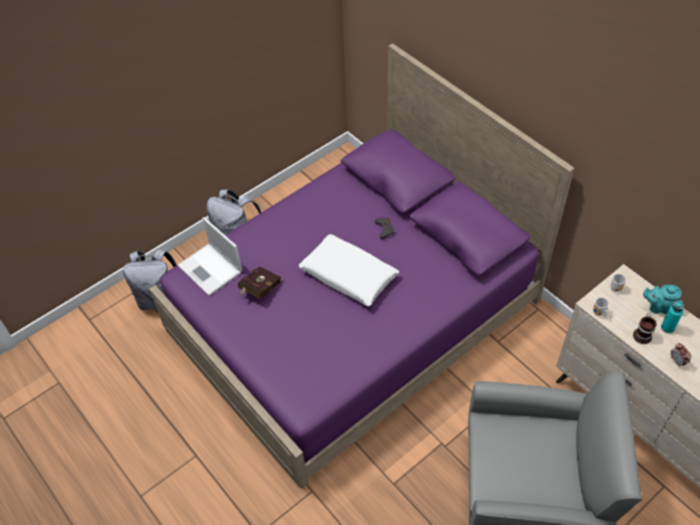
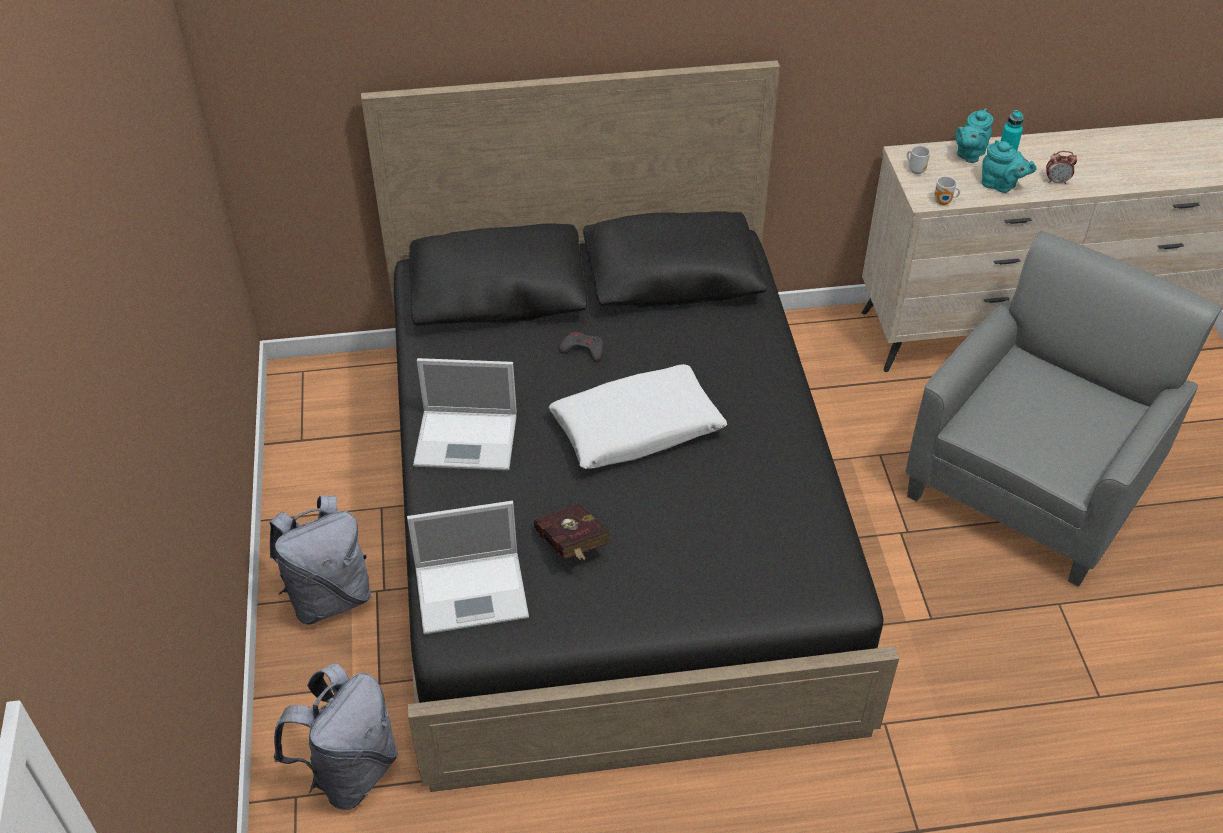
camera: 60 degrees left, 5 degrees down
purple bed [149,43,575,489] -> black bed [361,60,899,792]
mug [633,313,657,344] -> turquoise teapot [982,140,1036,193]
none -> laptop [413,358,517,471]

